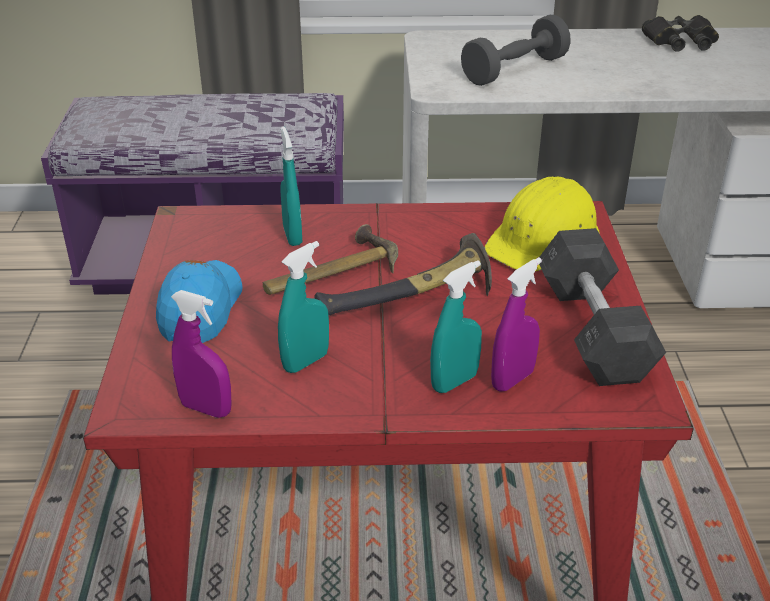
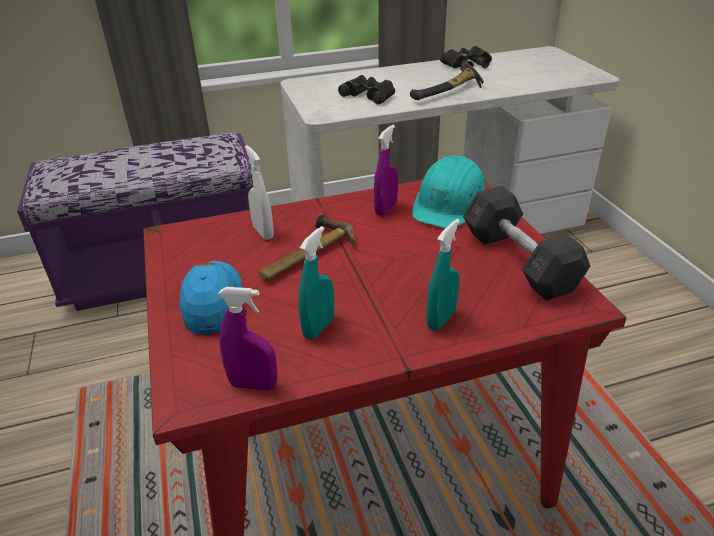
camera: 15 degrees left, 0 degrees up
turquoise spray bottle [281,126,302,246] -> white spray bottle [245,145,274,240]
hammer [314,233,492,316] -> hammer moved to [410,62,484,100]
grey dumbbell [461,15,571,86] -> black binoculars [338,75,395,105]
yellow hard hat [484,177,600,271] -> turquoise hard hat [412,155,485,228]
purple spray bottle [491,257,542,392] -> purple spray bottle moved to [374,125,398,216]

